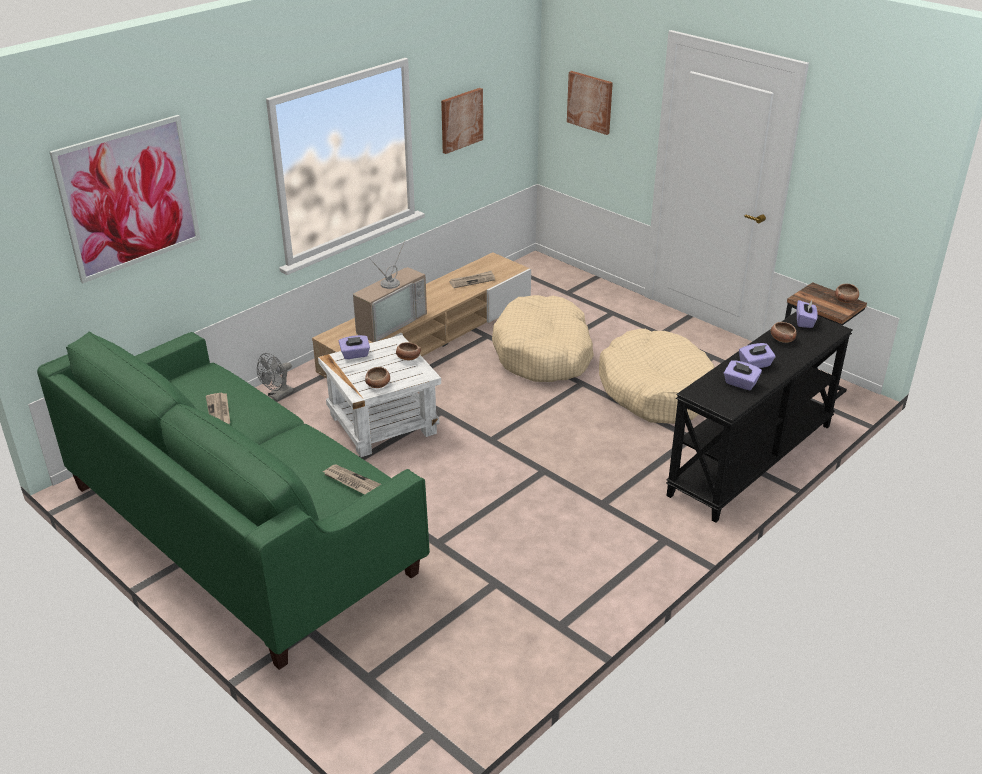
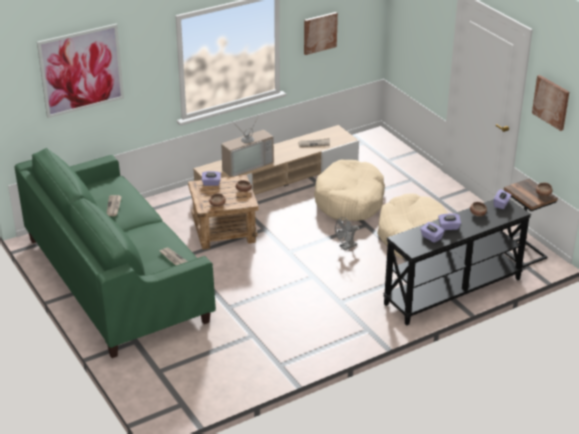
camera: 15 degrees right, 0 degrees up
grey fan [257,353,294,400] -> grey fan moved to [335,217,359,250]
white side table [318,335,441,457] -> brown side table [188,175,259,250]
picture [567,71,613,135] -> picture moved to [532,75,569,131]

